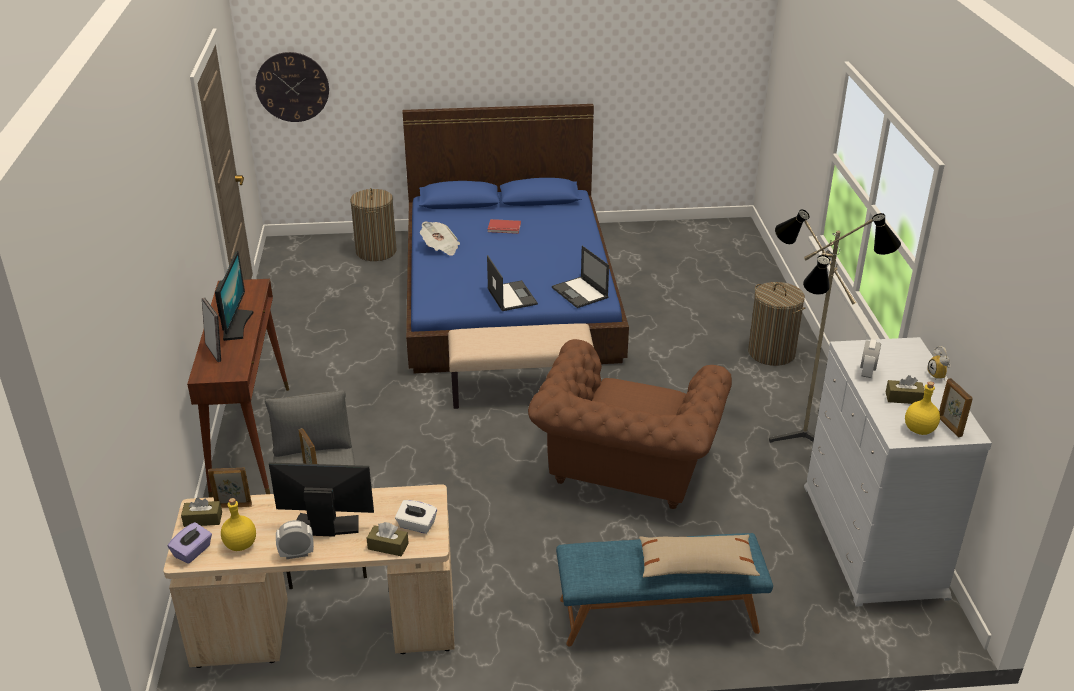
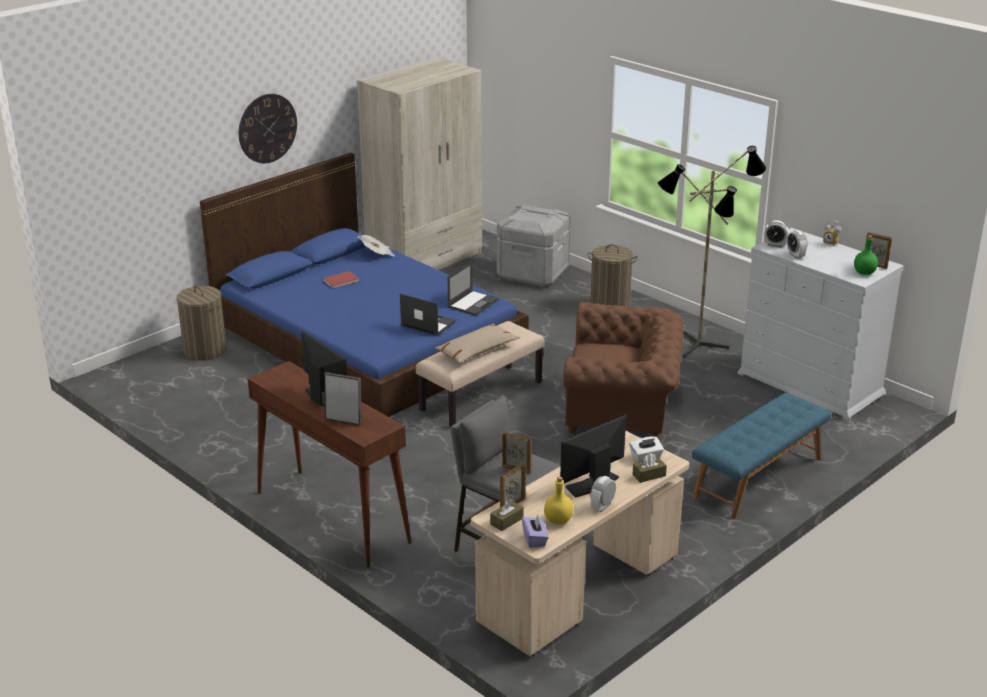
camera: 40 degrees left, 5 degrees down
wall clock [256,52,329,122] -> wall clock moved to [239,94,297,163]
newspaper [420,221,460,256] -> newspaper moved to [357,235,395,256]
brown armchair [528,339,732,509] -> brown armchair turned 60 degrees counterclockwise [563,302,683,438]
laptop [552,246,609,308] -> laptop turned 75 degrees counterclockwise [448,261,499,316]
beige pillow [639,534,760,578] -> beige pillow moved to [435,324,520,363]
brown tissue box [886,375,924,404] -> none
yellow bottle [905,382,940,435] -> green bottle [854,235,878,275]
none -> beige wardrobe [357,58,482,270]
none -> grey storage box [497,205,571,287]
none -> alarm clock [764,220,789,248]

